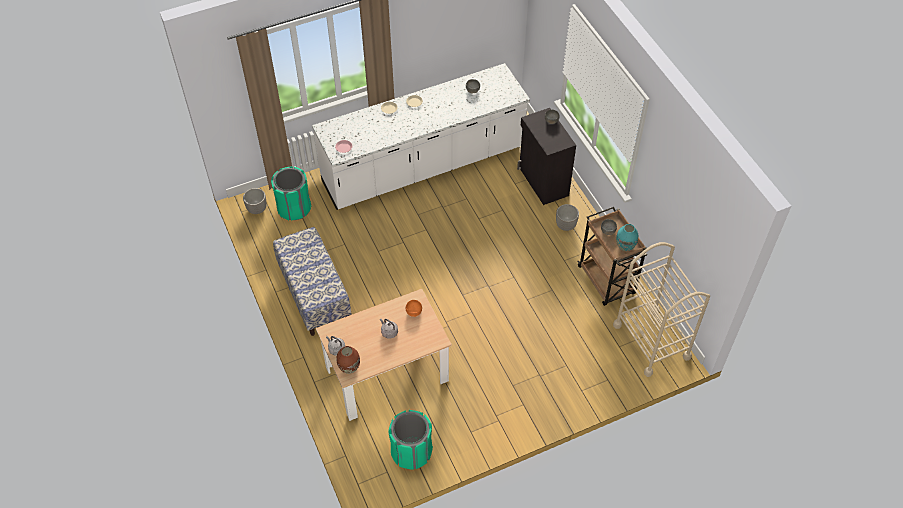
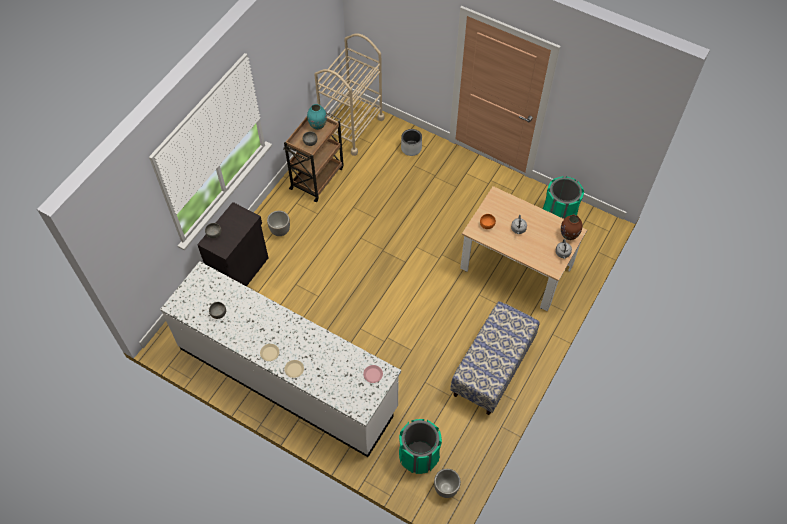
camera: 125 degrees left, 5 degrees up
none -> grey planter [401,129,422,156]

